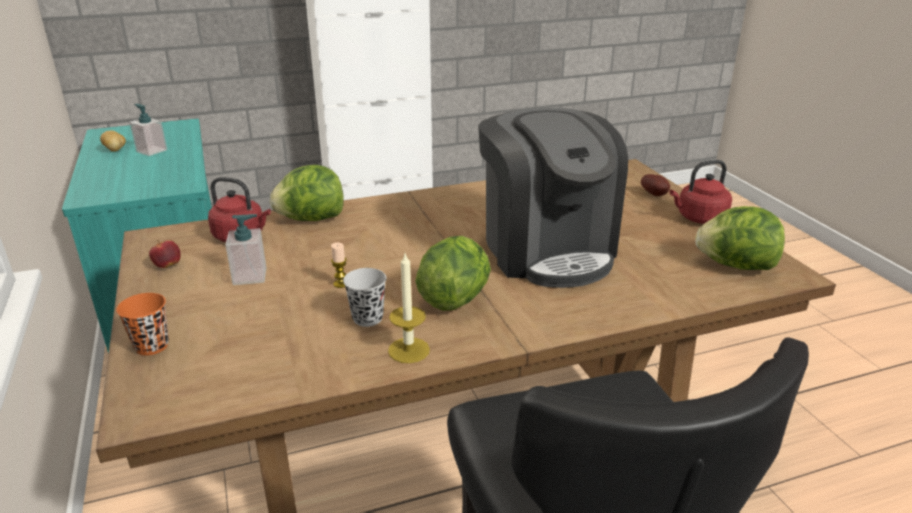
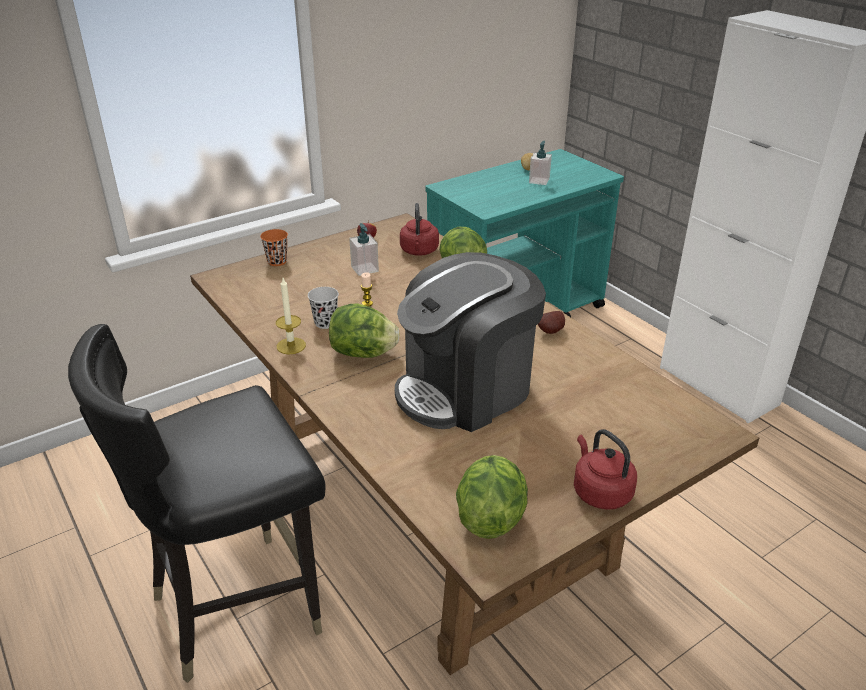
camera: 75 degrees right, 5 degrees up
potato [641,174,670,196] -> potato moved to [538,311,565,334]

